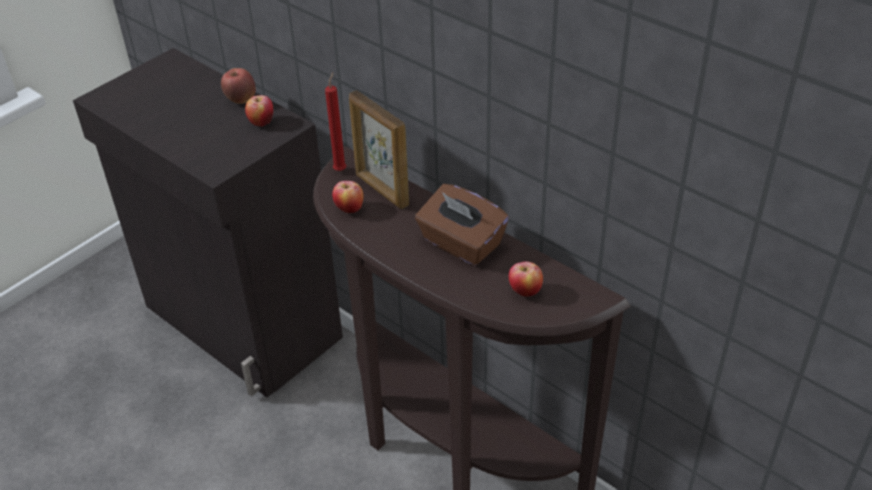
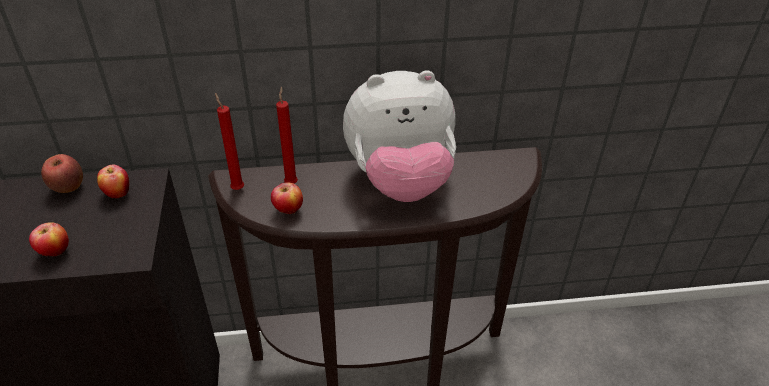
camera: 50 degrees left, 0 degrees up
picture frame [349,90,409,209] -> red candle [276,87,298,184]
brown tissue box [415,184,509,266] -> plush toy [343,70,456,202]
apple [509,261,543,298] -> apple moved to [29,222,69,256]

